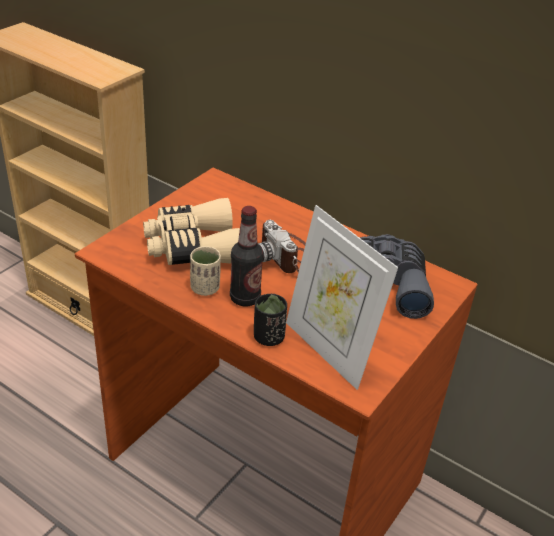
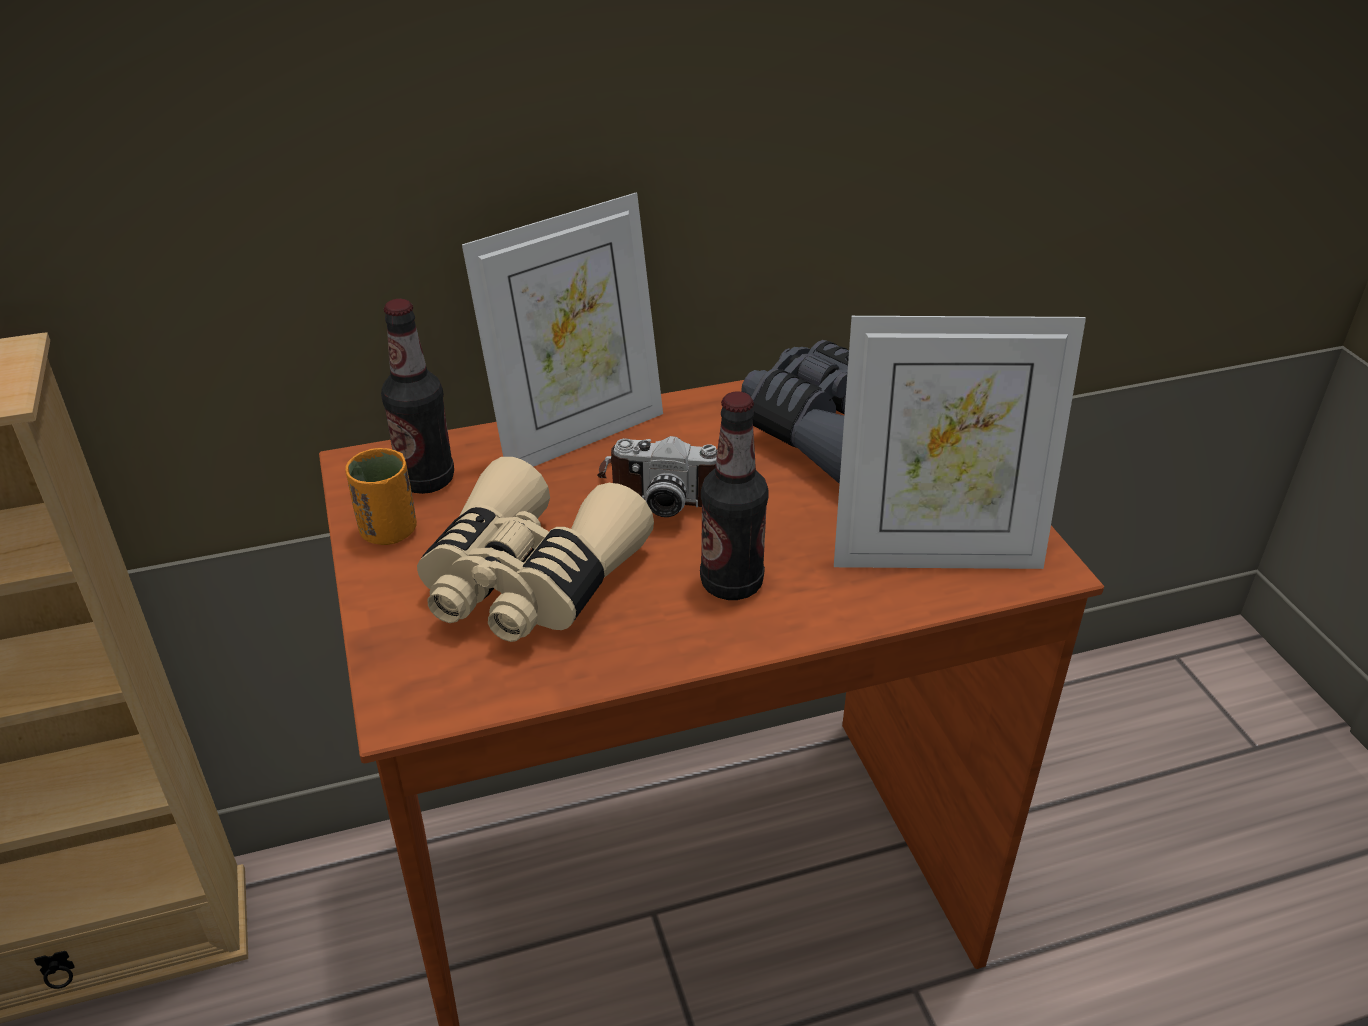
camera: 50 degrees left, 0 degrees up
beige cup [190,246,221,296] -> none
black cup [254,294,287,346] -> none
none -> orange cup [345,448,417,545]
none -> bottle [381,299,454,494]
none -> picture frame [462,193,663,467]

